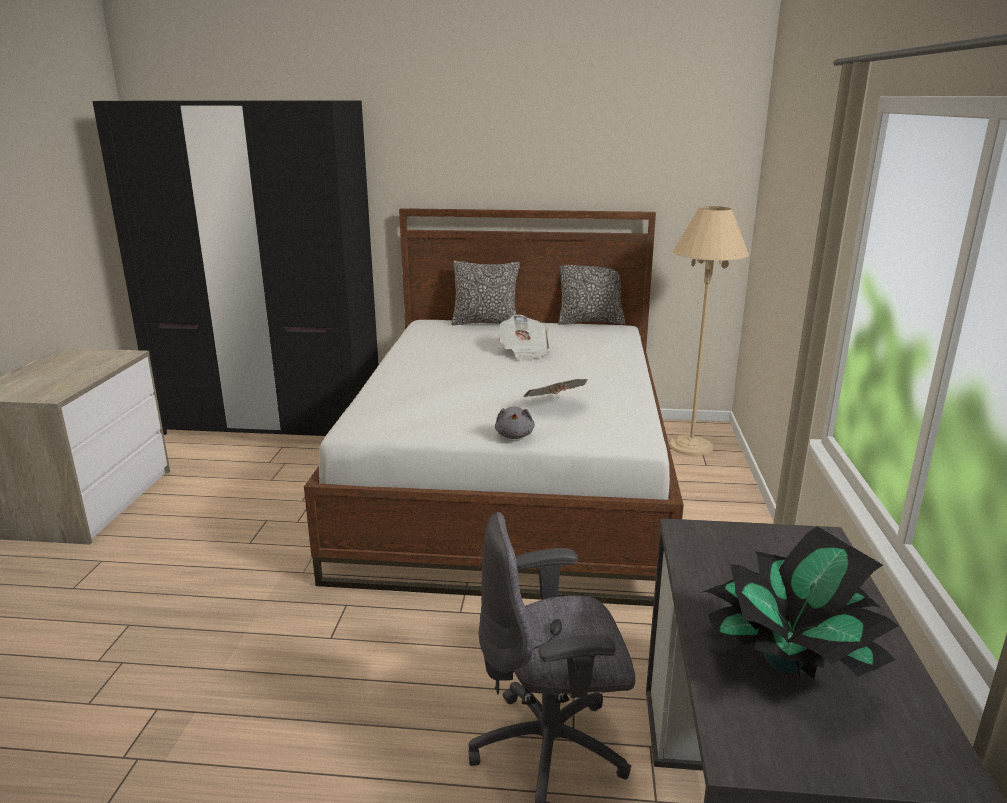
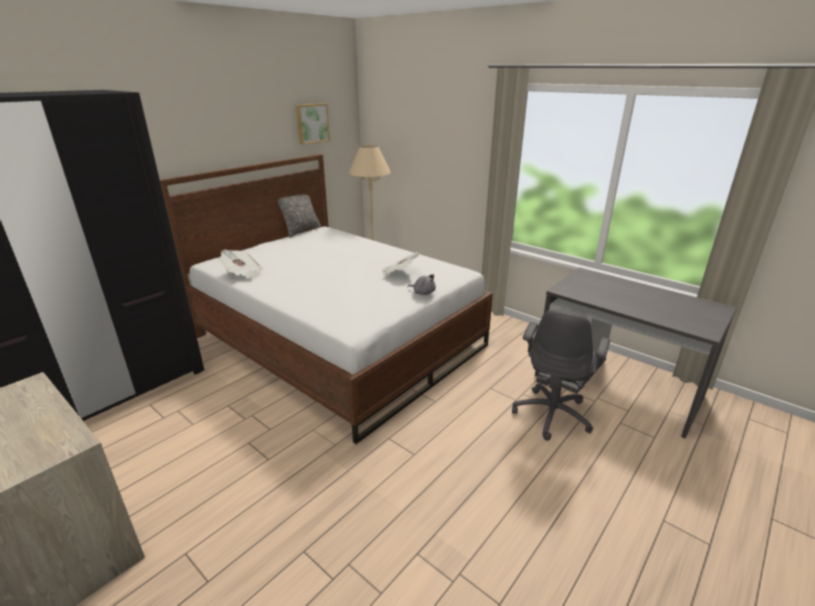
camera: 55 degrees left, 5 degrees up
pillow [451,261,520,325] -> none
newspaper [498,315,550,361] -> newspaper moved to [219,250,263,279]
potted plant [700,526,898,679] -> none
none -> picture [296,103,330,145]

